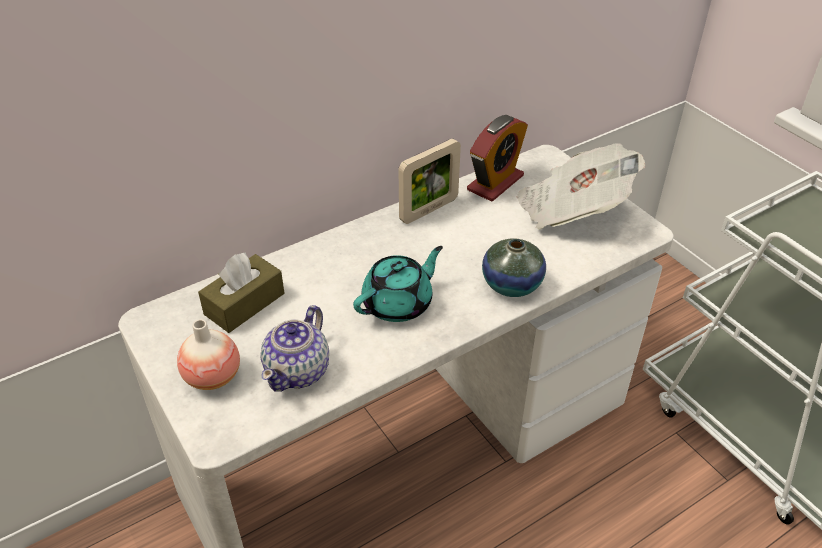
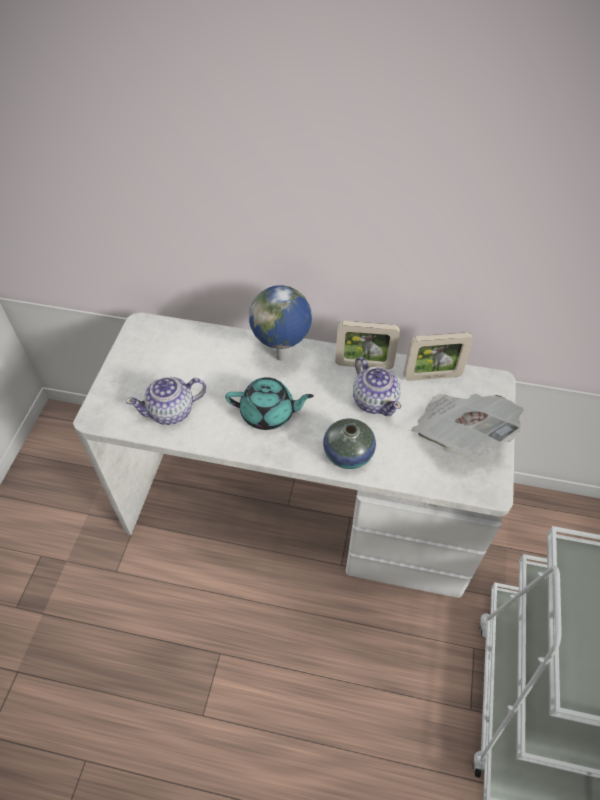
camera: 45 degrees right, 10 degrees up
vase [177,319,240,390] -> none
brown tissue box [198,252,284,333] -> none
alarm clock [467,115,528,202] -> picture frame [404,332,473,381]
none -> globe [249,285,312,361]
none -> teapot [353,357,401,416]

